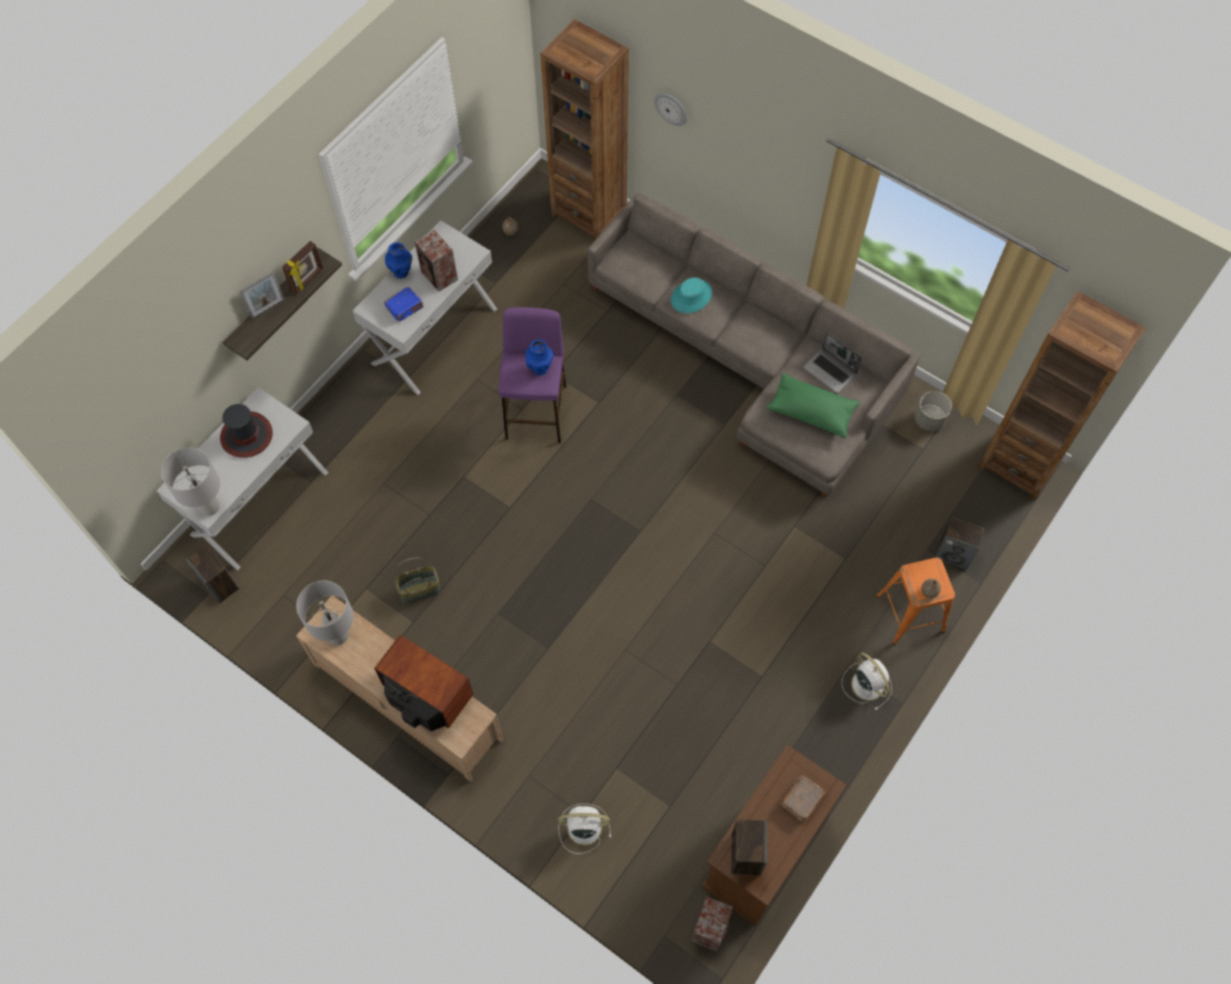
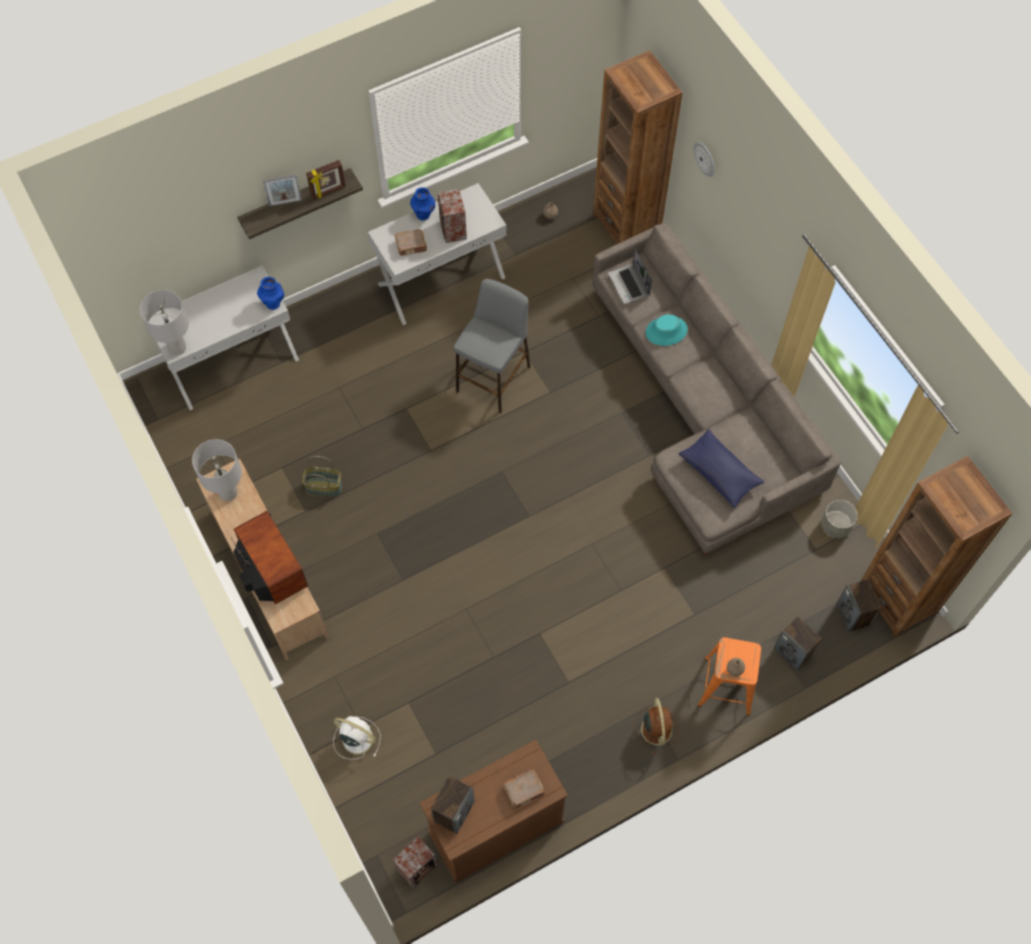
camera: 25 degrees right, 0 degrees up
speaker [186,545,239,604] -> speaker moved to [836,579,881,632]
hat [220,404,273,458] -> none
blue book [384,287,424,321] -> brown book [395,229,427,256]
purple stool [498,307,566,443] -> grey stool [453,279,530,413]
blue vase [525,340,554,375] -> blue vase moved to [257,277,284,310]
green pillow [766,373,860,438] -> blue pillow [678,429,764,508]
laptop [803,332,862,393] -> laptop moved to [608,249,652,304]
white fan [842,653,892,710] -> brown fan [633,698,679,754]

